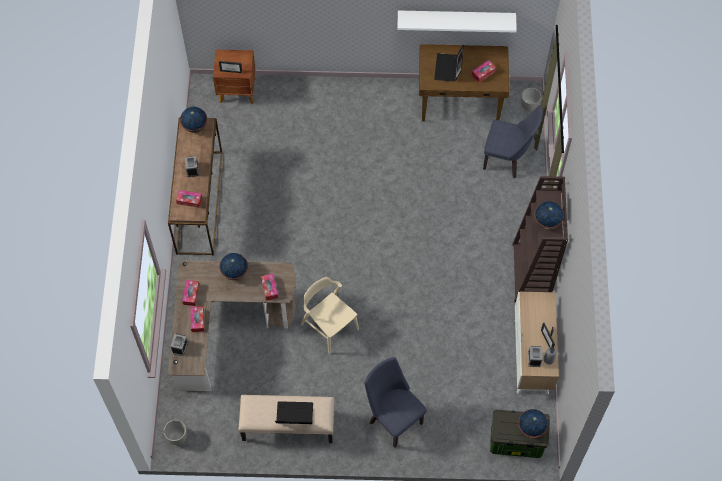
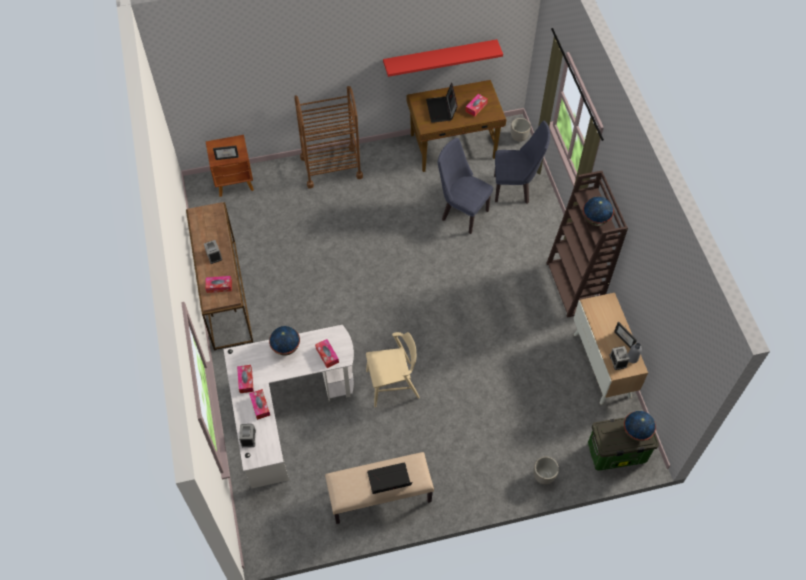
camera: 15 degrees left, 5 degrees down
planter [163,420,187,445] -> planter moved to [534,456,559,484]
brown desk [168,260,296,391] -> white desk [223,325,354,489]
globe [180,107,207,133] -> none
beige chair [301,277,359,354] -> beige chair turned 135 degrees clockwise [366,332,420,408]
blue chair [364,357,427,448] -> blue chair moved to [438,138,493,234]
white shelf [397,10,517,33] -> red shelf [383,39,503,77]
none -> brown cart [294,86,363,189]

